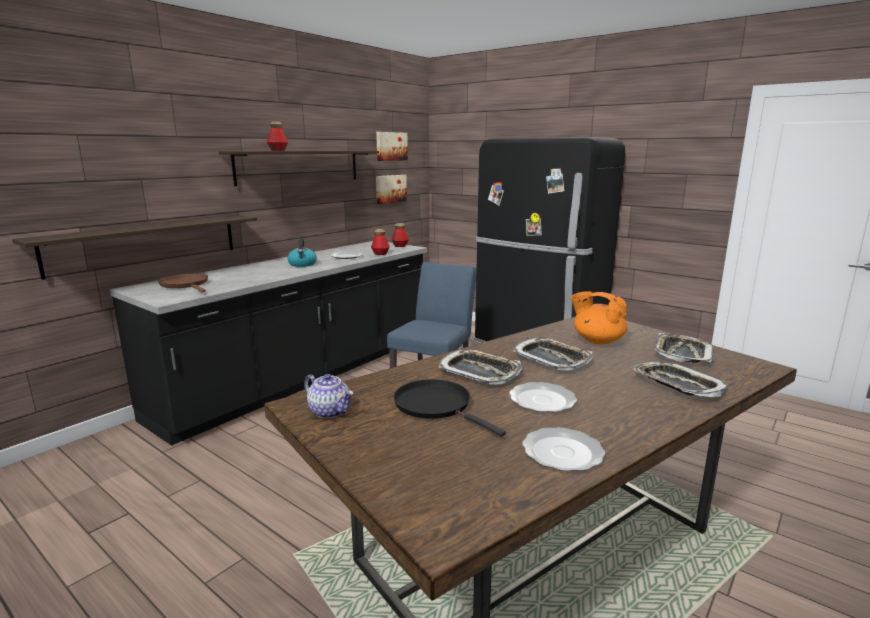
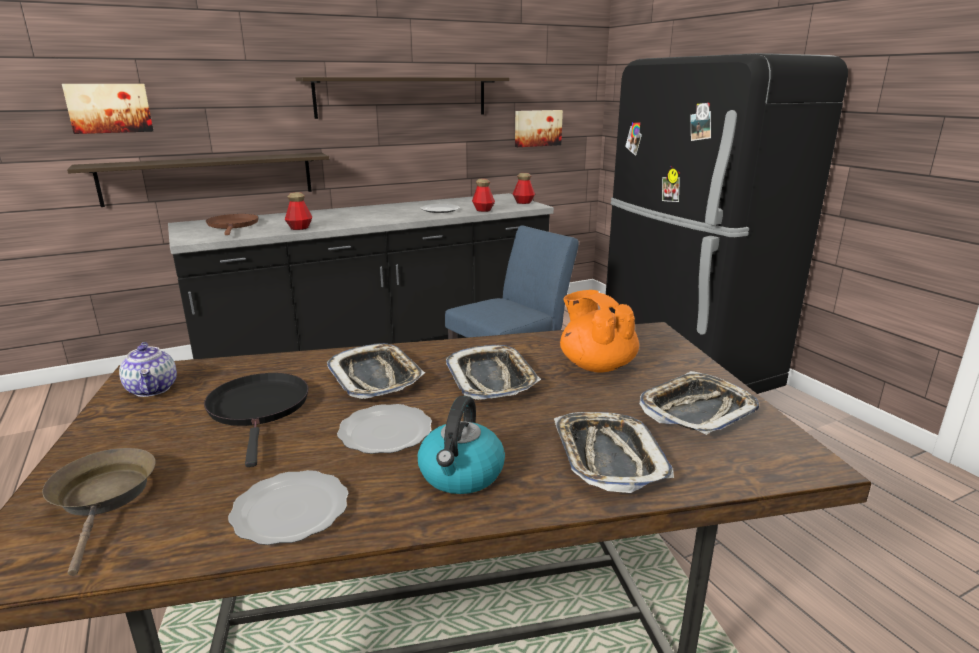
camera: 25 degrees right, 5 degrees up
bottle [267,122,288,151] -> bottle moved to [285,192,312,230]
kettle [287,237,317,267] -> kettle moved to [418,396,505,494]
picture [376,132,408,161] -> picture moved to [62,84,154,134]
none -> brown frying pan [42,448,156,576]

